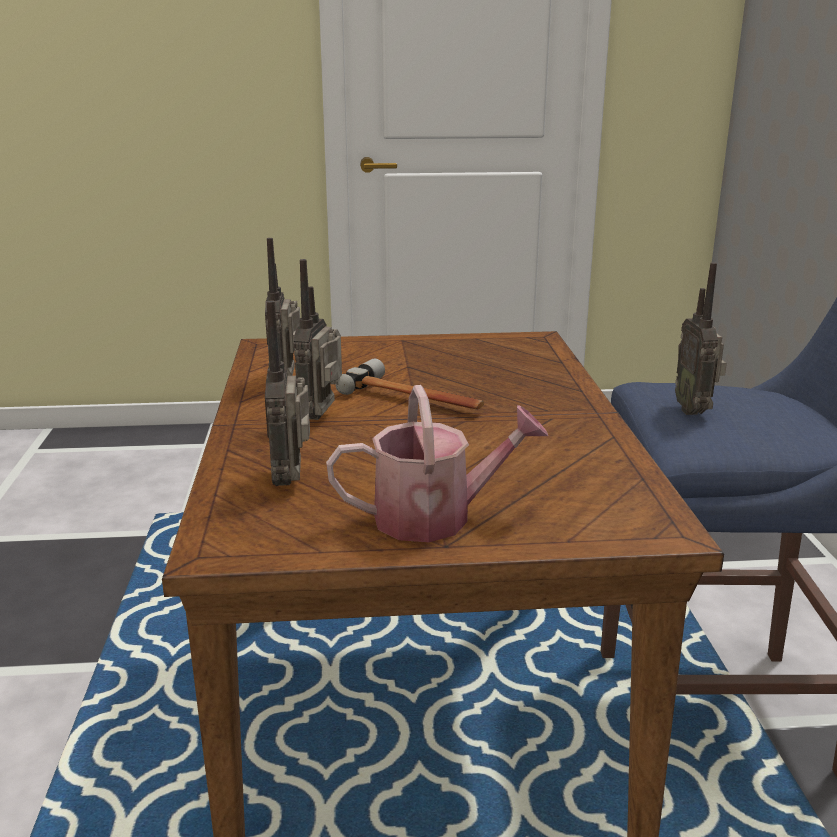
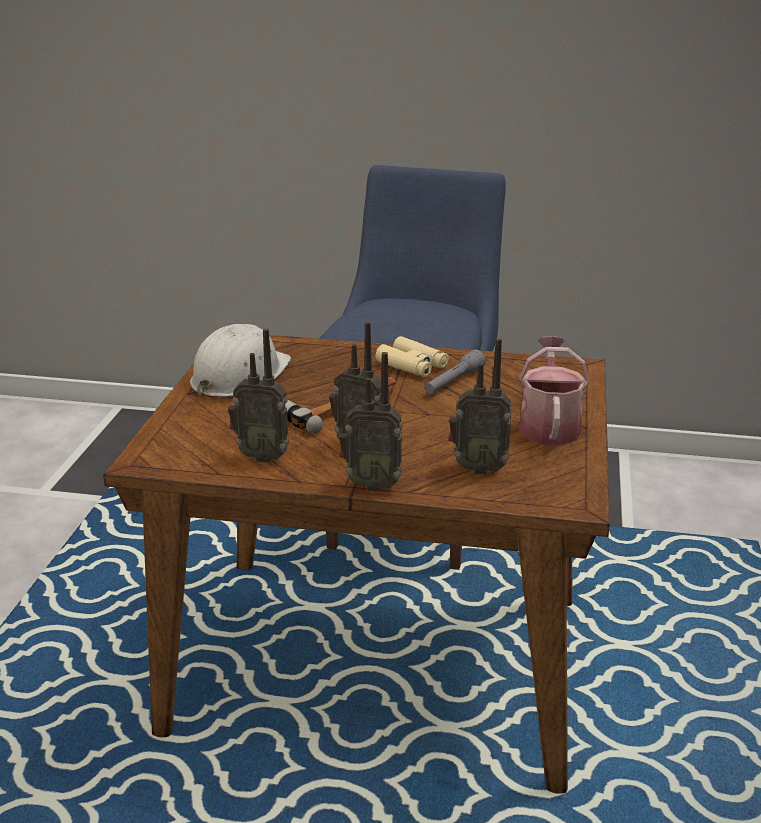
camera: 75 degrees left, 5 degrees up
radio [675,262,727,415] -> radio moved to [339,352,403,492]
none -> white hard hat [190,324,291,399]
none -> beige binoculars [376,336,449,377]
none -> grey flashlight [425,349,486,394]

